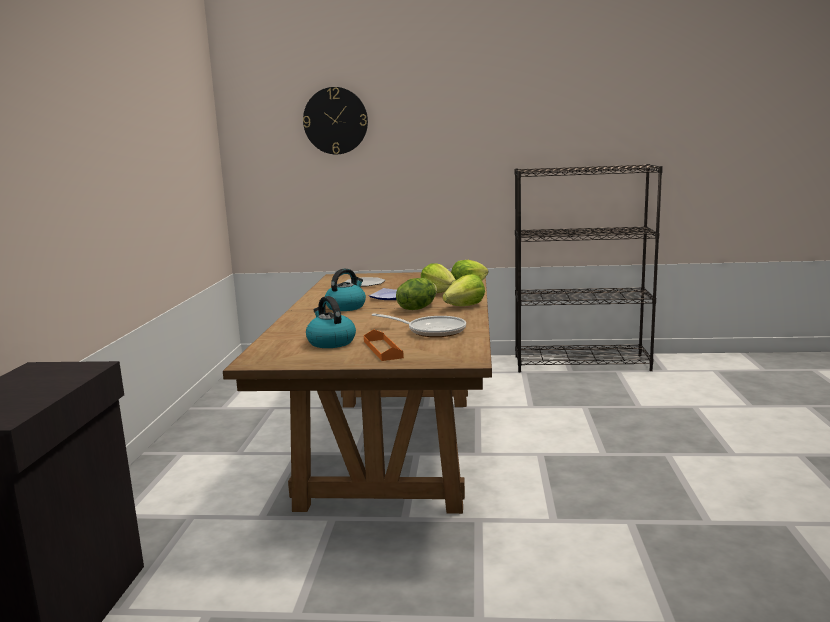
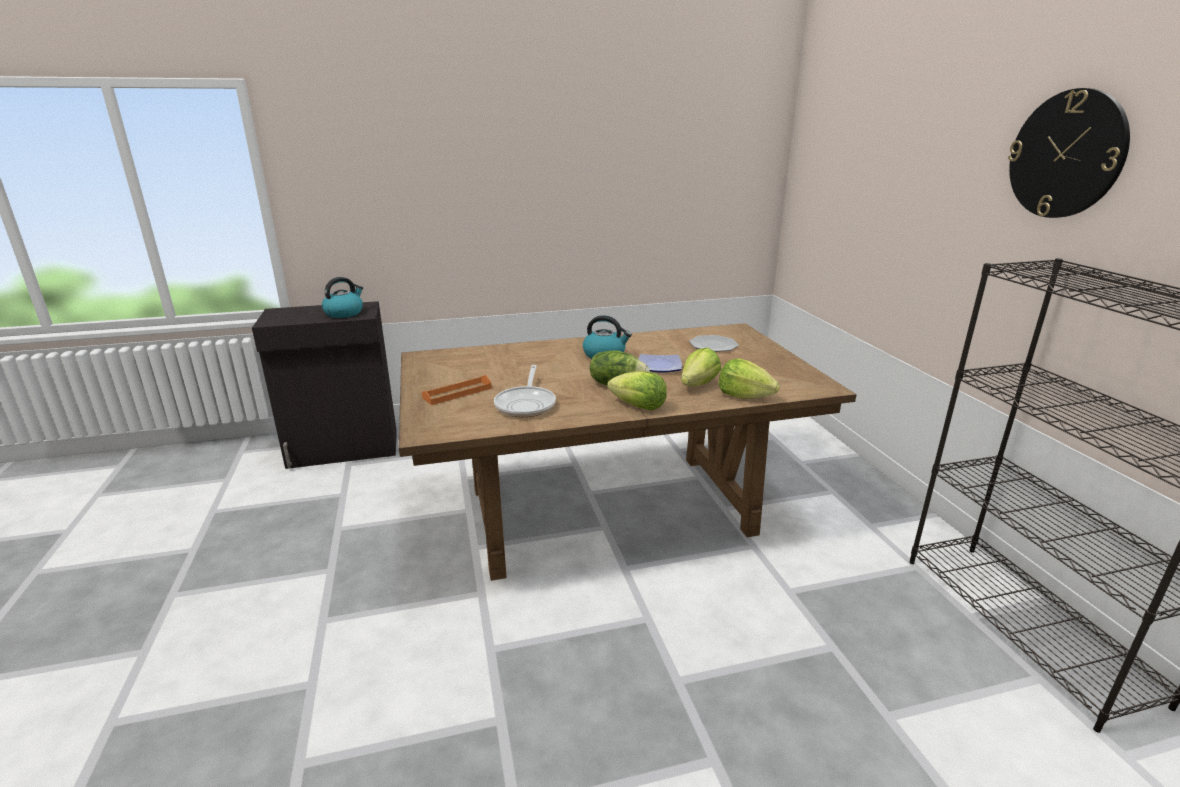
camera: 70 degrees right, 10 degrees up
wall clock [303,87,368,154] -> wall clock moved to [1008,88,1130,218]
kettle [306,296,356,348] -> kettle moved to [322,277,363,318]

